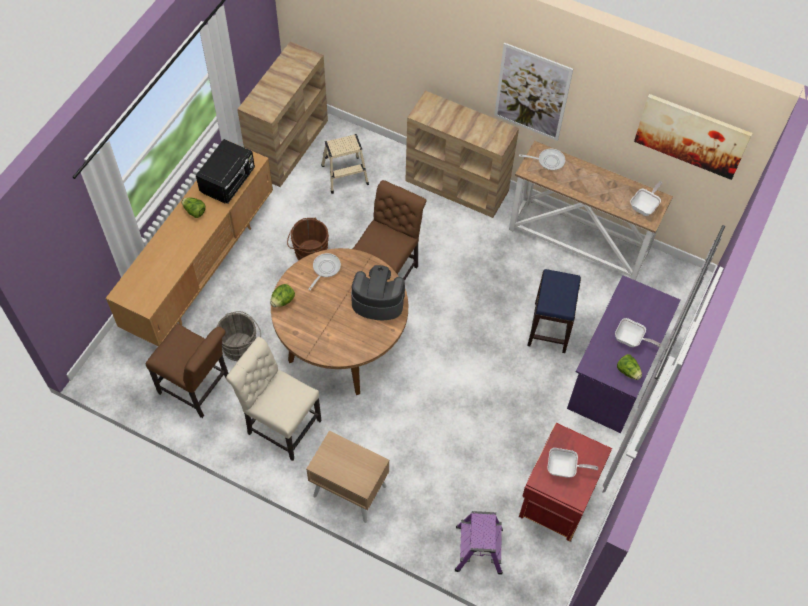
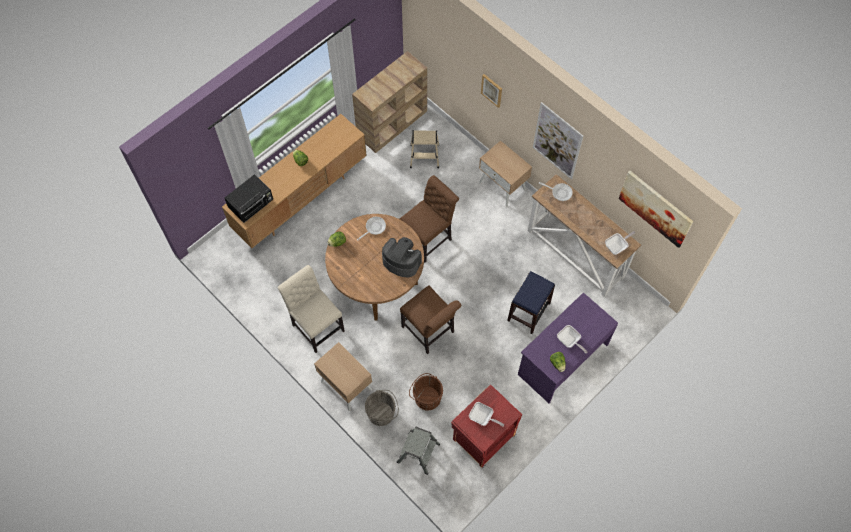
camera: 20 degrees right, 5 degrees up
brown chair [145,323,228,418] -> brown chair moved to [400,285,461,354]
black microwave [196,139,255,204] -> black microwave moved to [225,174,273,223]
grey bucket [217,311,261,361] -> grey bucket moved to [365,390,399,426]
brown bucket [287,218,329,260] -> brown bucket moved to [409,373,443,411]
brown bookcase [405,91,519,218] -> beige nightstand [479,141,532,207]
purple step ladder [455,511,503,575] -> grey step ladder [397,426,440,475]
none -> picture [481,74,502,108]

